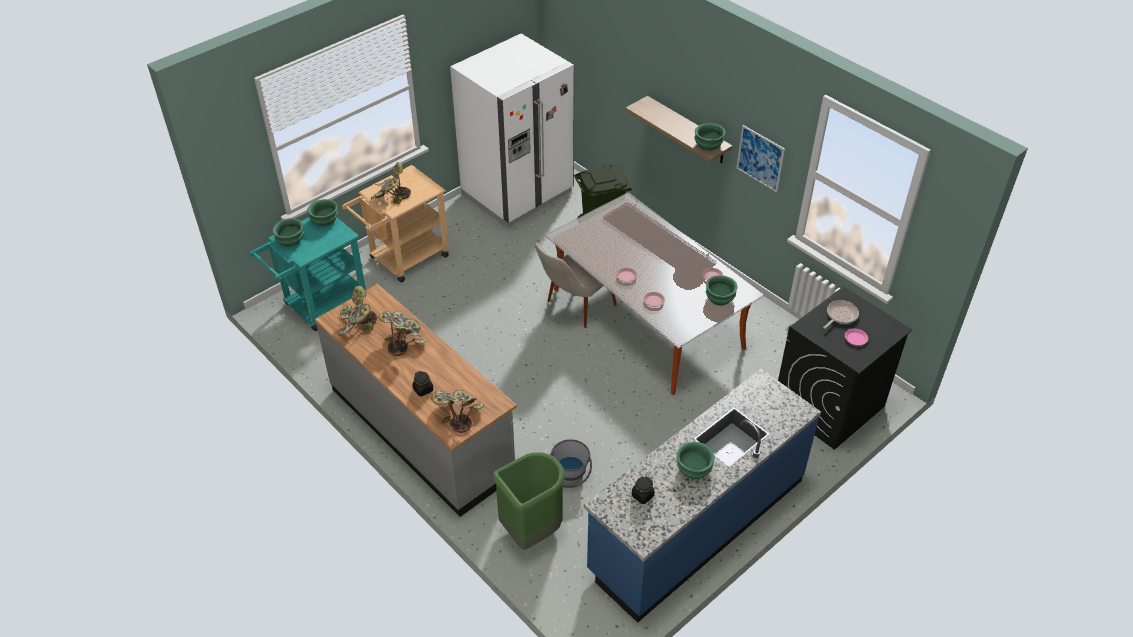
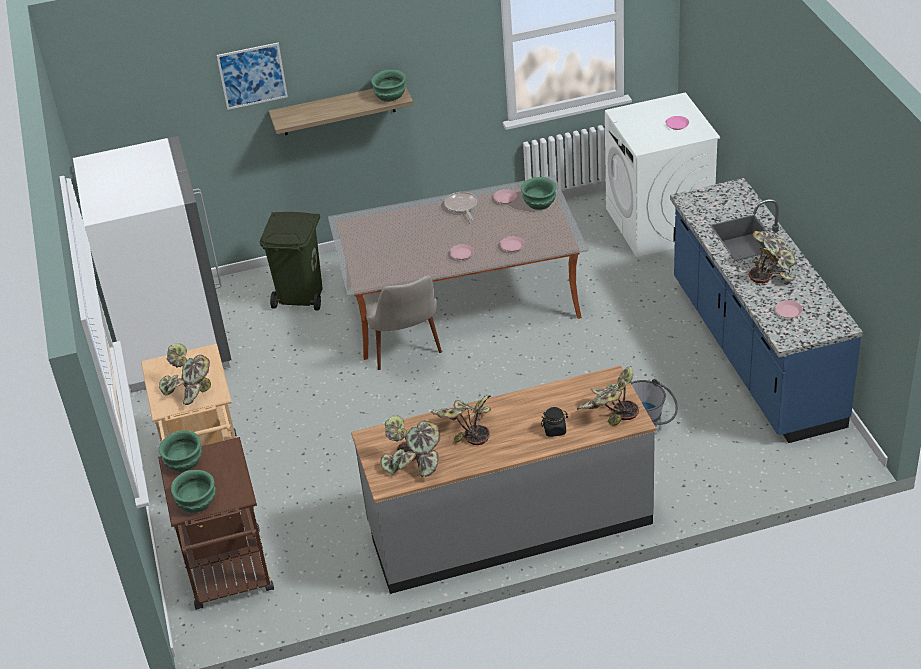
camera: 60 degrees left, 5 degrees down
turquoise cart [249,217,366,331] -> brown cart [158,437,274,610]
green trash can [493,452,565,550] -> none
black jar [632,477,655,504] -> pink plate [775,300,803,318]
green bowl [676,442,715,479] -> potted plant [749,231,795,284]
picture [736,125,785,193] -> picture moved to [217,43,288,110]
black washing machine [778,286,912,450] -> white washing machine [605,92,720,257]
frying pan [823,300,859,329] -> frying pan moved to [444,192,477,220]

